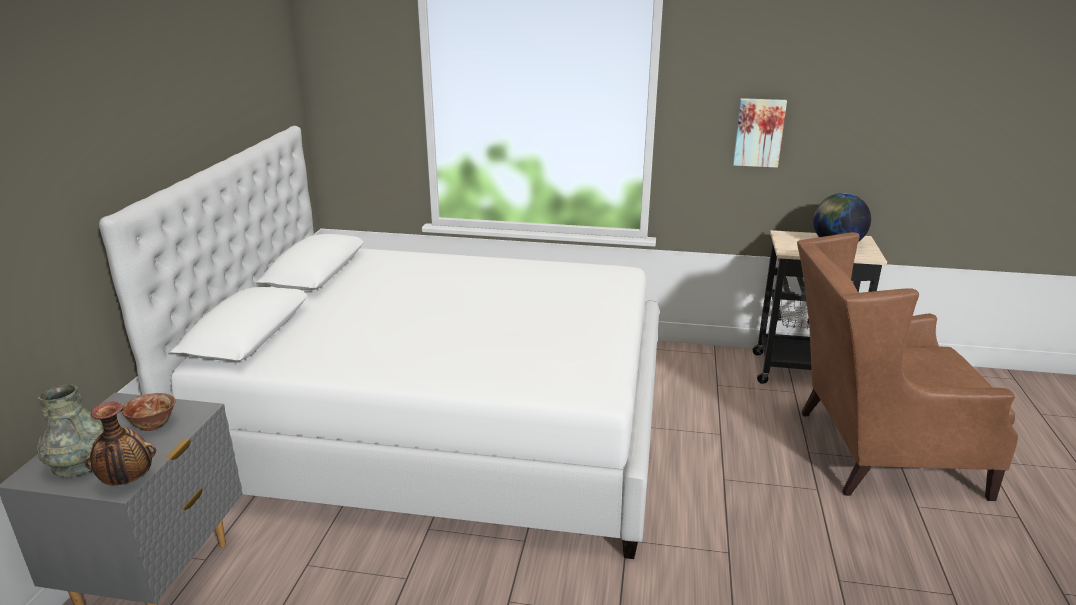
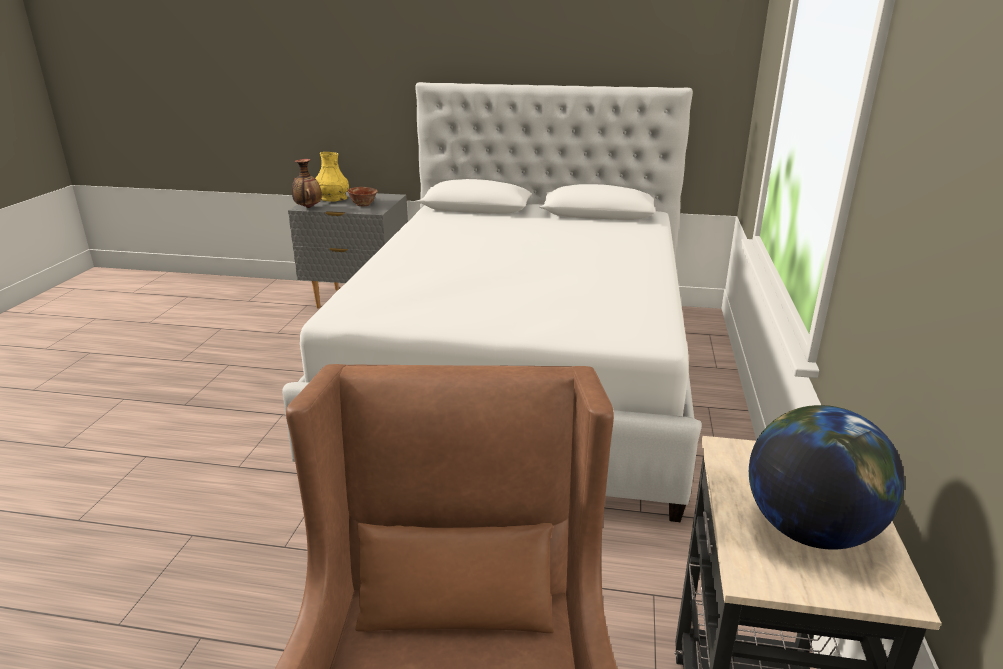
camera: 90 degrees right, 0 degrees up
grey vase [36,384,104,477] -> yellow vase [315,152,349,202]
picture [733,98,787,168] -> none

